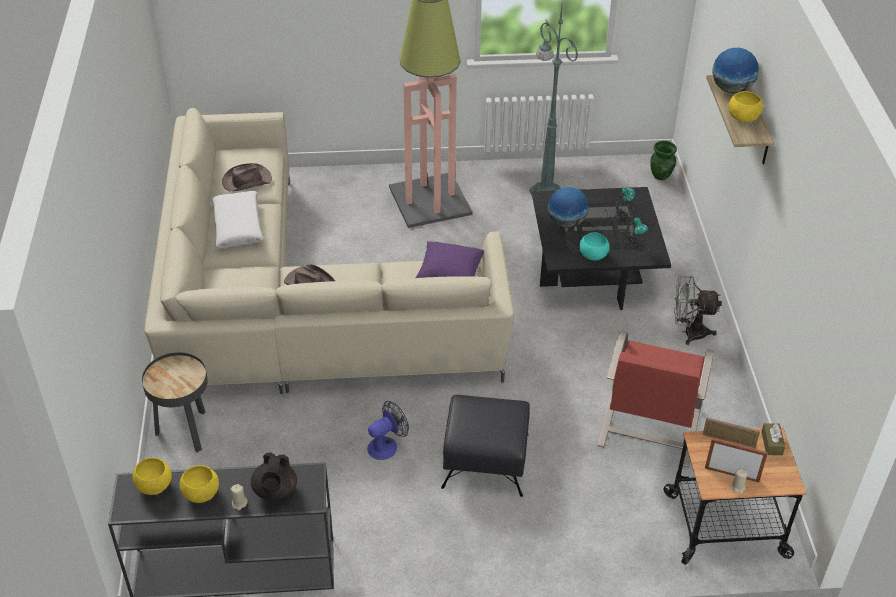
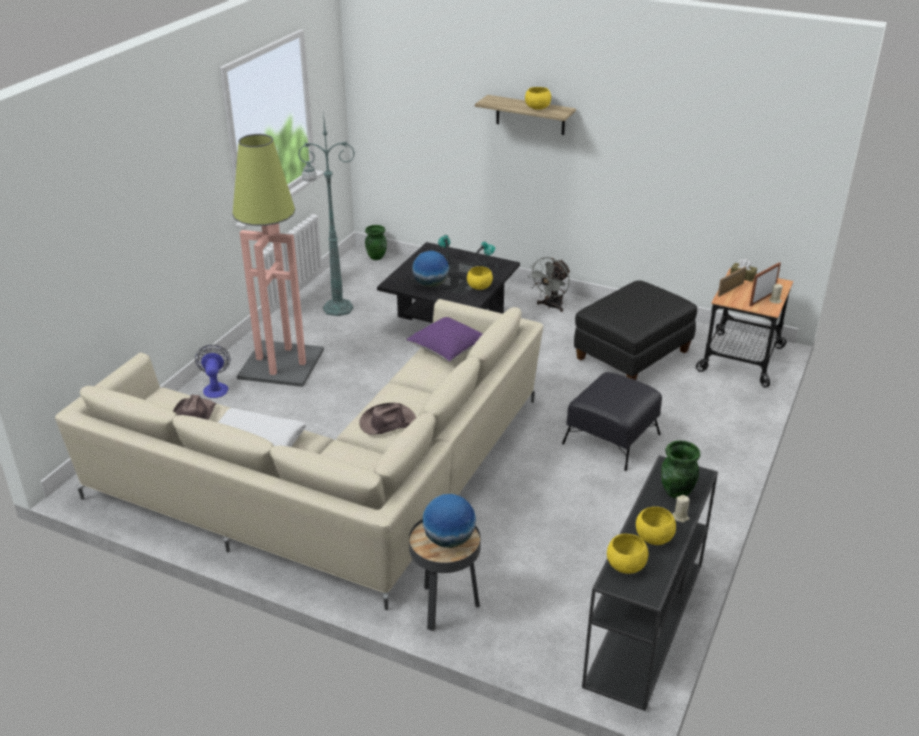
camera: 60 degrees left, 10 degrees down
black teapot [251,452,297,501] -> green vase [661,440,701,499]
fan [367,401,409,460] -> fan moved to [195,345,230,398]
turquoise bowl [579,232,610,261] -> yellow bowl [467,266,493,290]
red armchair [597,330,714,467] -> black ottoman [574,280,697,380]
globe [712,48,759,93] -> globe moved to [423,494,476,548]

